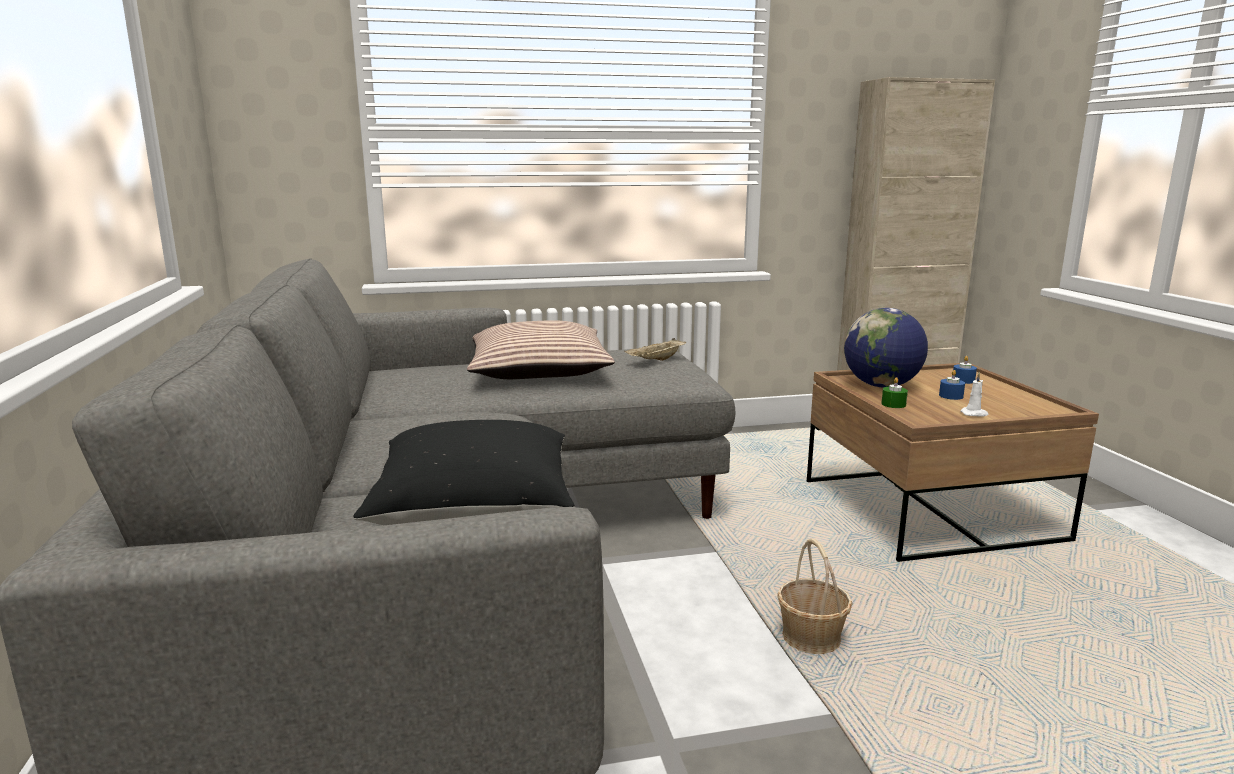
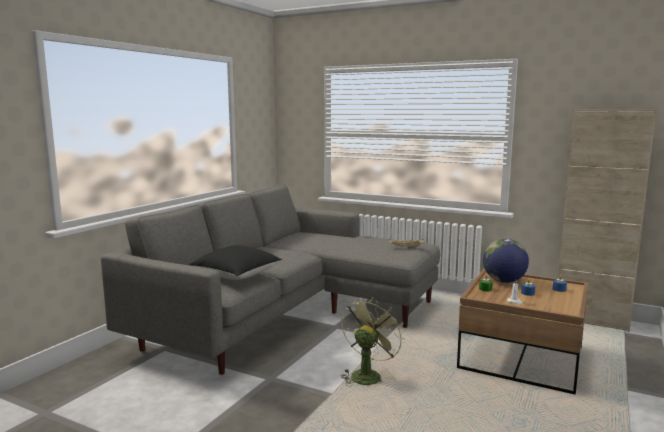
camera: 40 degrees right, 5 degrees down
pillow [467,320,615,379] -> none
basket [777,539,852,654] -> green fan [341,297,405,386]

